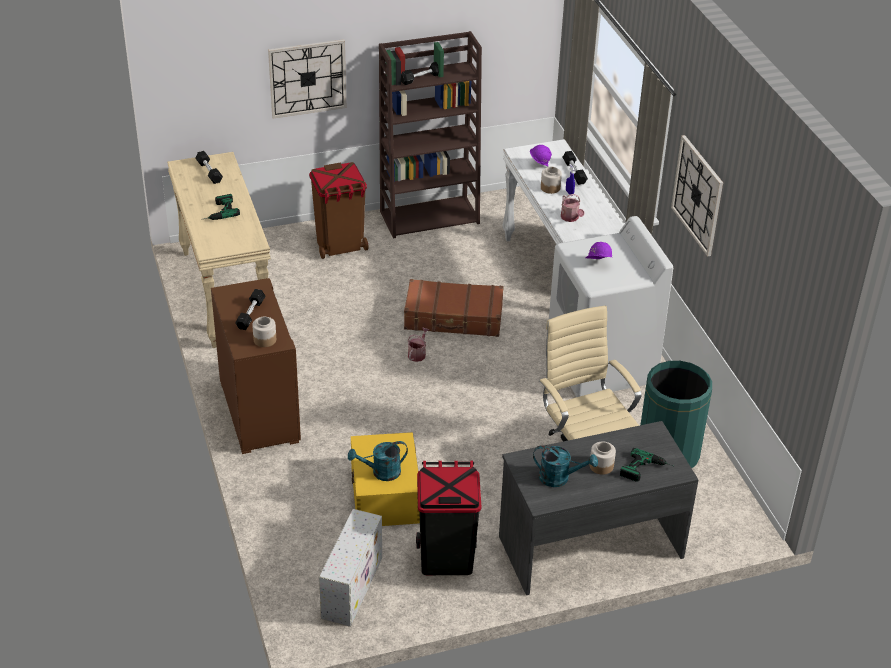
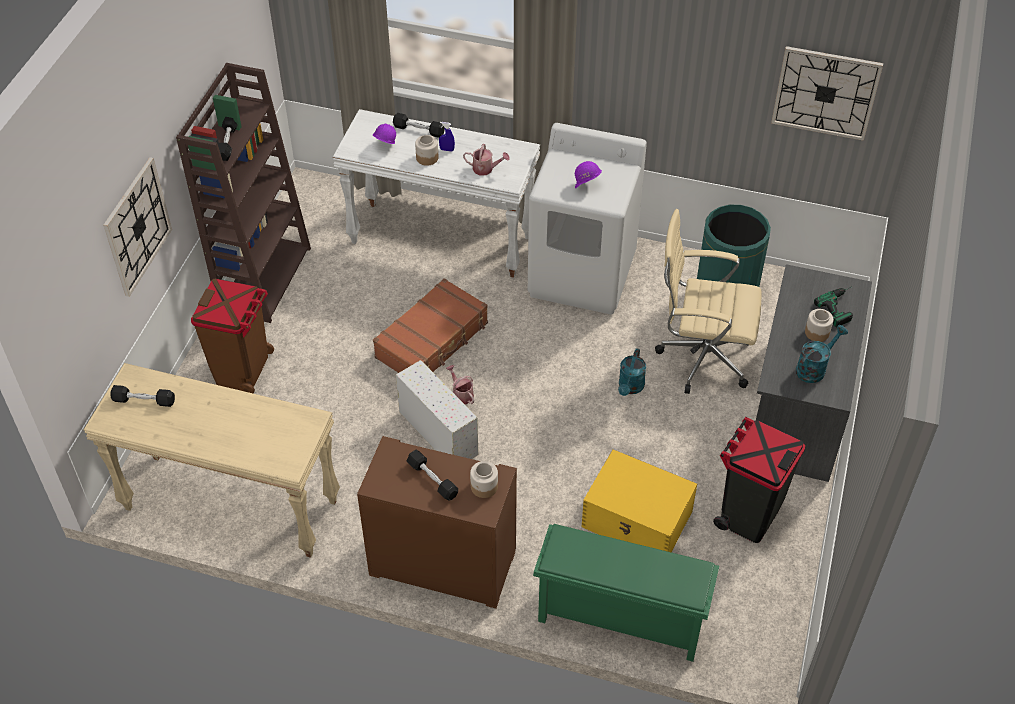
camera: 55 degrees left, 10 degrees up
power drill [204,194,240,220] -> none
white storage box [319,509,382,627] -> white storage box moved to [396,360,478,459]
turquoise watering can [348,441,408,481] -> turquoise watering can moved to [618,348,646,396]
wall clock [671,135,723,257] -> wall clock moved to [771,46,883,141]
none -> green shoe rack [533,524,719,662]

